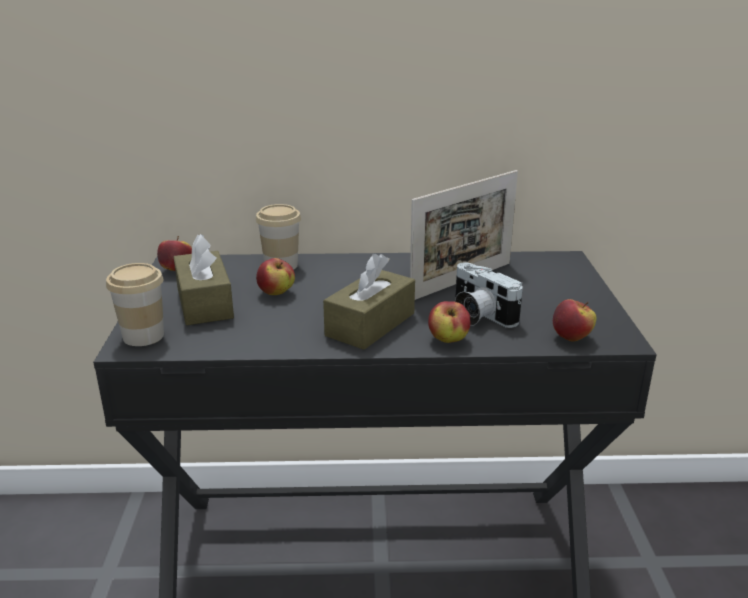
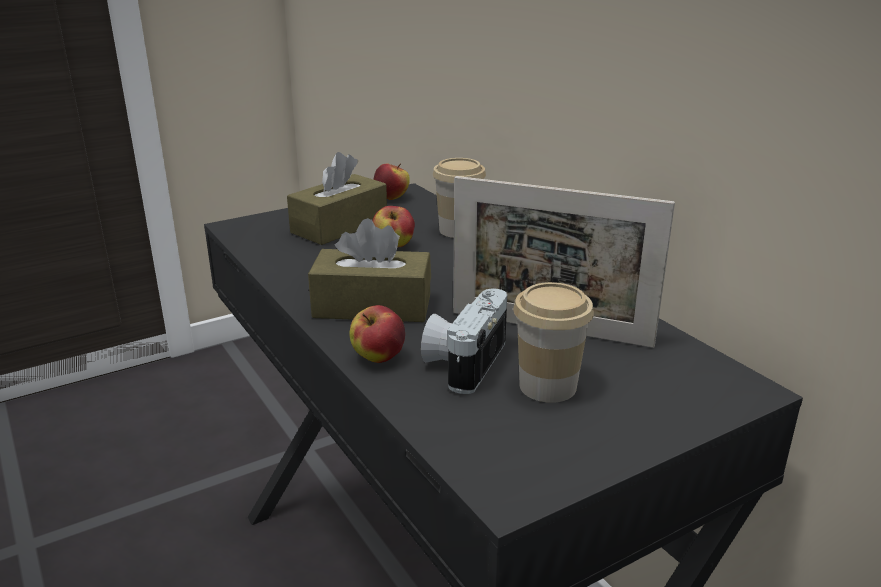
camera: 60 degrees right, 0 degrees up
cup [106,263,164,346] -> cup moved to [513,282,594,403]
apple [553,299,596,341] -> none

